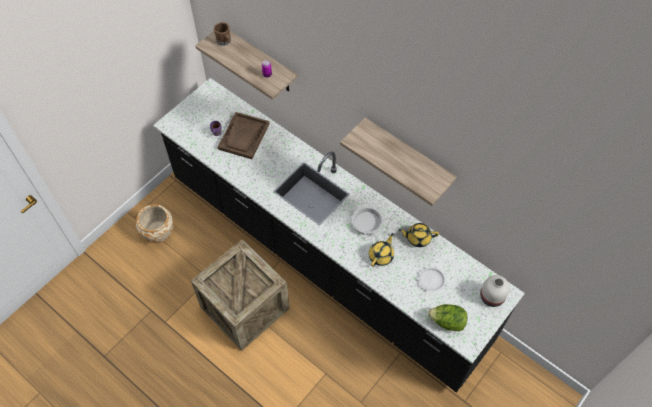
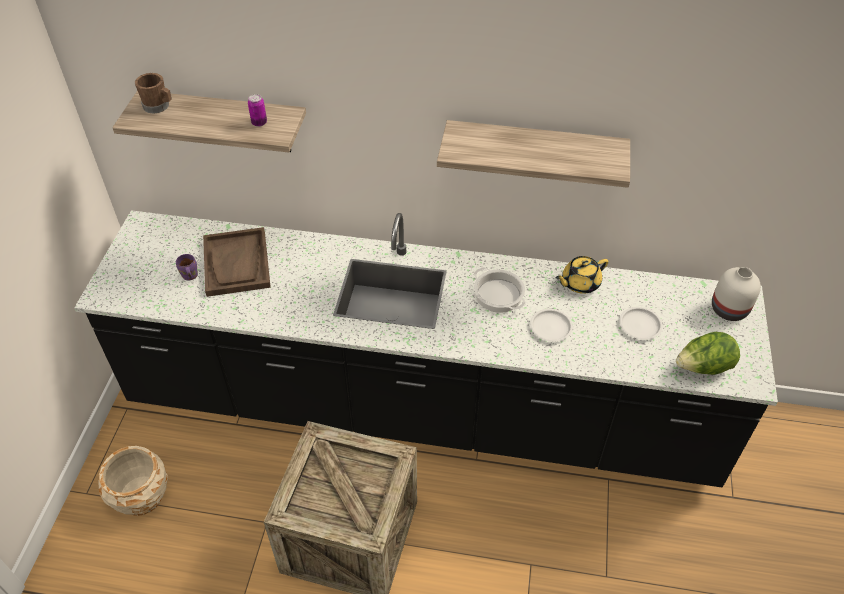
camera: 30 degrees left, 10 degrees down
yellow teapot [369,233,394,267] -> white plate [530,309,573,342]

